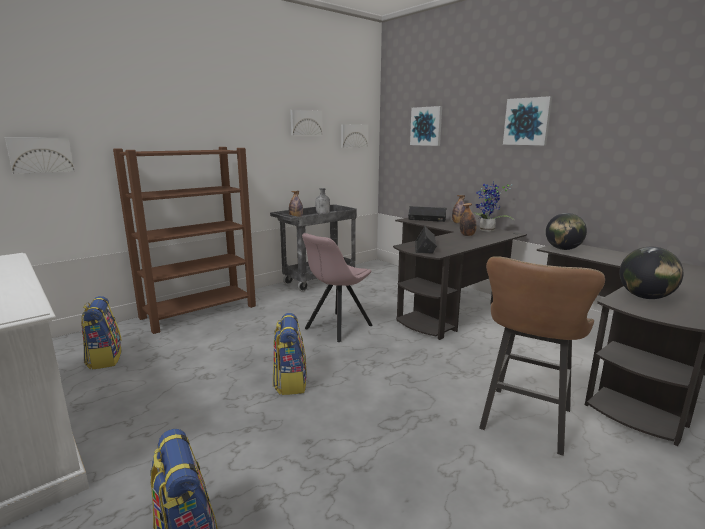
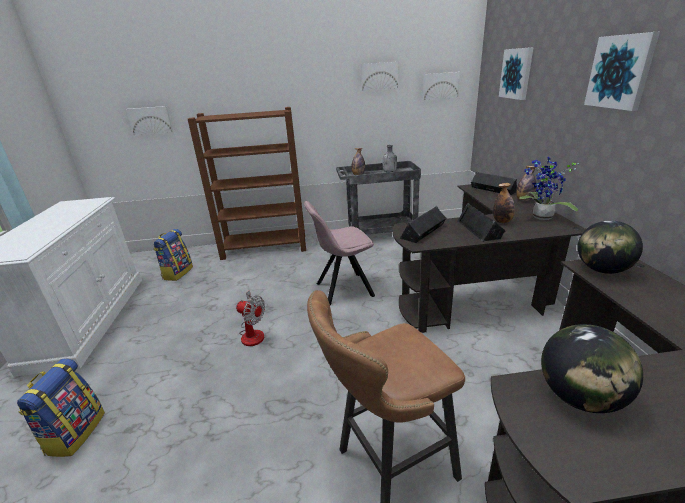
camera: 35 degrees right, 10 degrees up
backpack [273,313,307,395] -> fan [236,290,265,346]
none -> black speaker [457,203,506,242]

